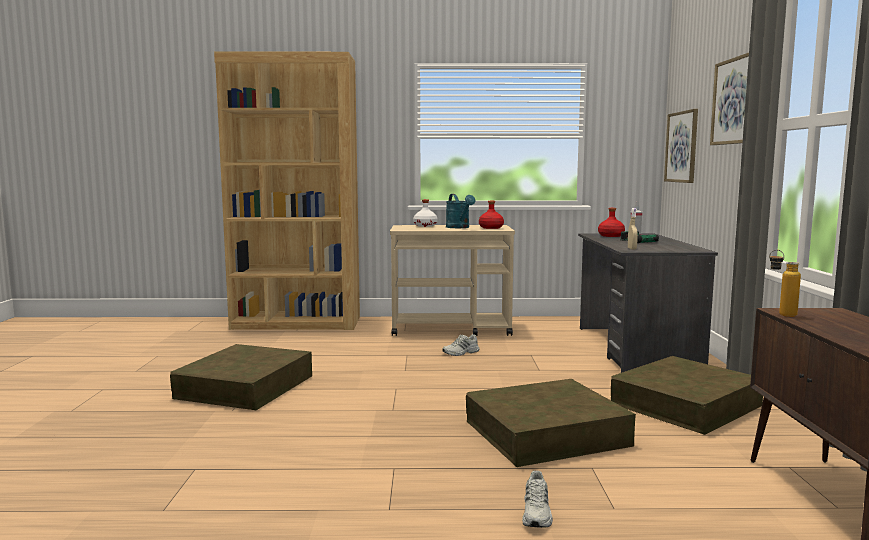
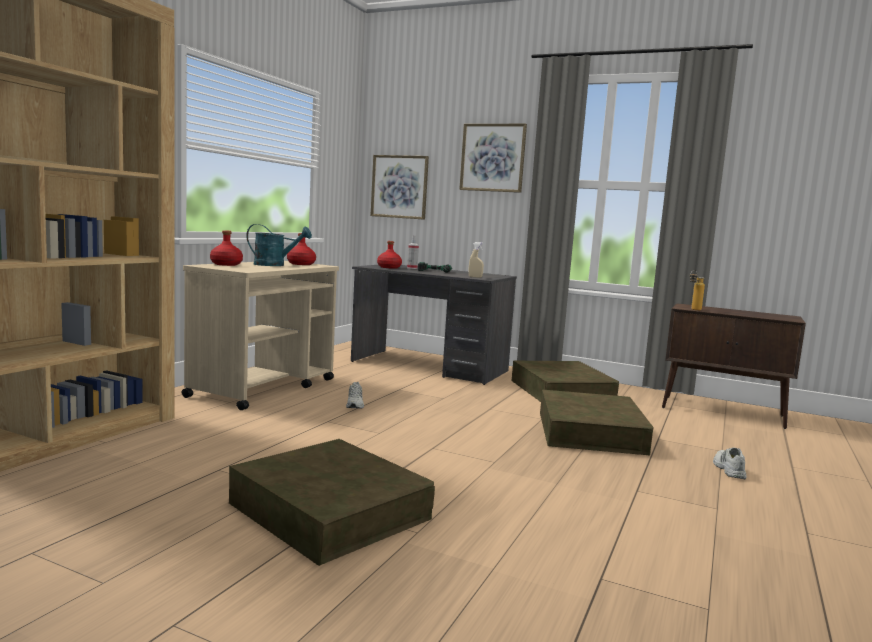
camera: 65 degrees left, 0 degrees up
white bottle [413,199,438,227] -> red bottle [210,230,243,266]
white shoe [522,471,553,528] -> white shoe turned 120 degrees counterclockwise [713,447,747,480]

